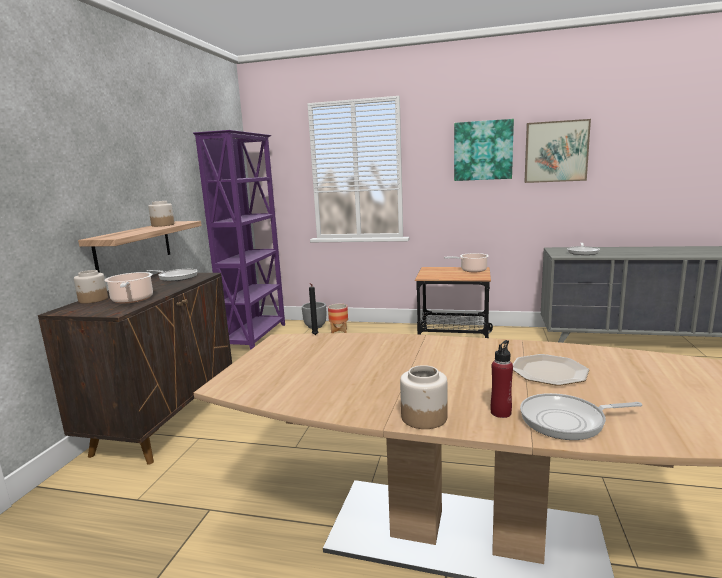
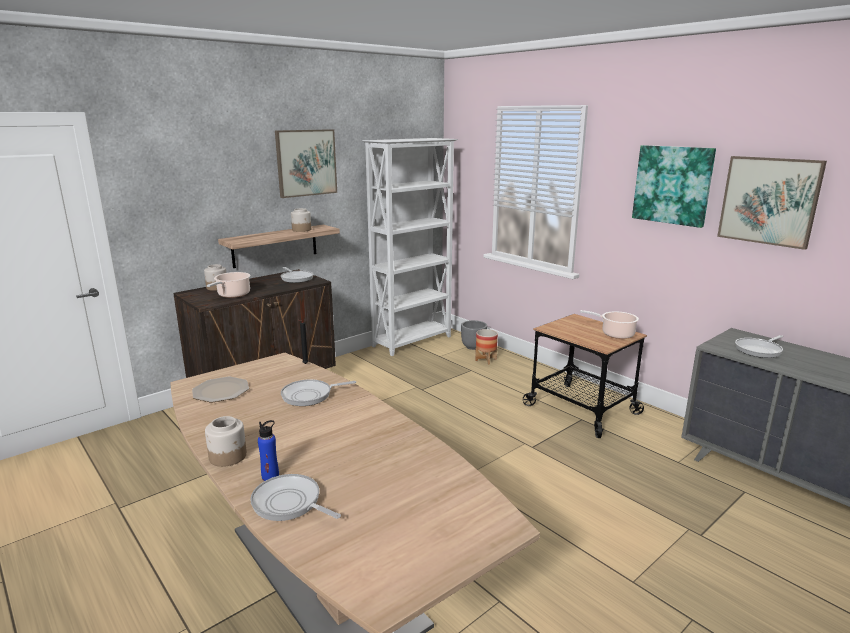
camera: 35 degrees right, 5 degrees up
purple bookcase [193,130,285,350] -> white bookcase [363,138,458,356]
red bottle [491,340,513,418] -> blue bottle [258,420,279,481]
plate [513,354,589,386] -> plate moved to [192,377,249,402]
none -> picture [275,129,337,198]
none -> frying pan [281,379,356,406]

